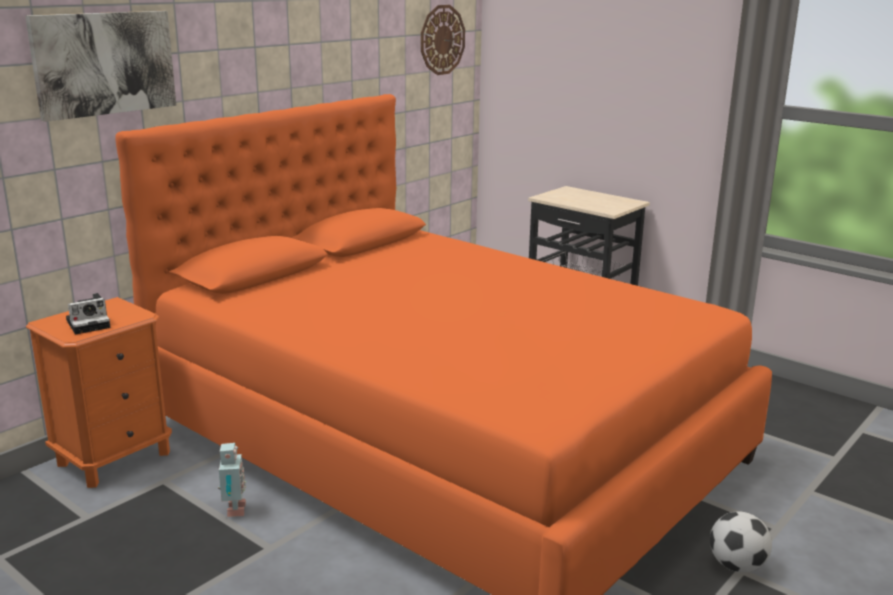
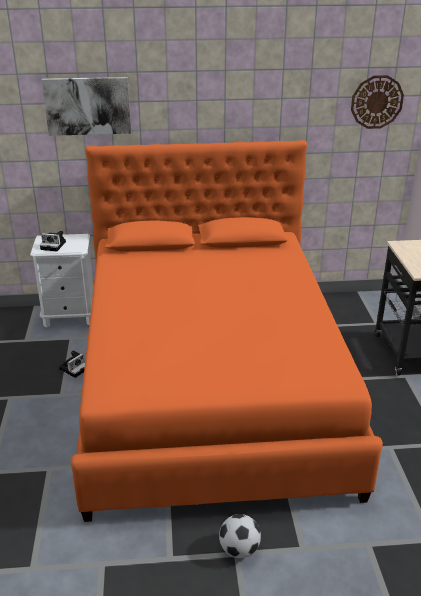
camera: 45 degrees right, 10 degrees up
orange nightstand [26,297,172,488] -> white nightstand [30,234,94,328]
toy robot [218,443,247,517] -> camera [59,351,85,378]

